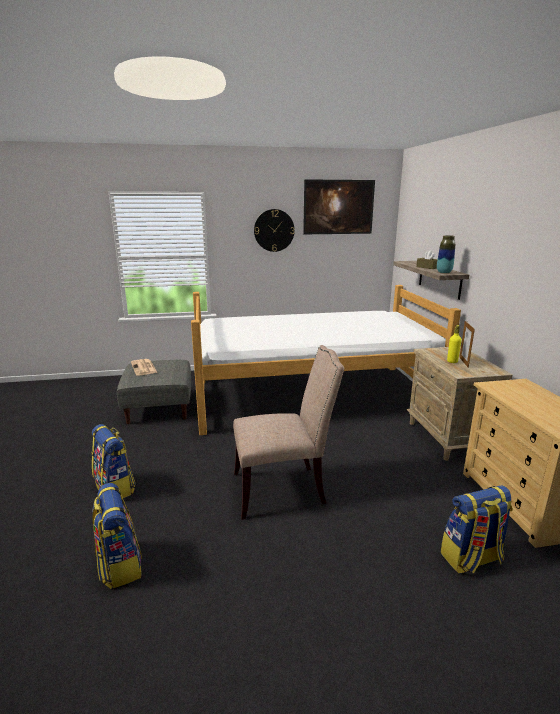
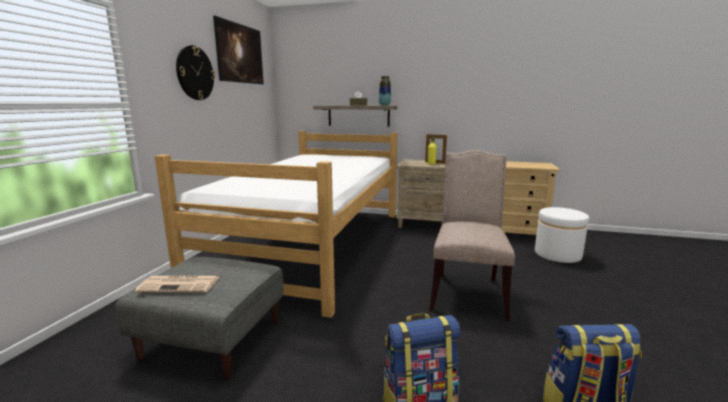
camera: 65 degrees left, 5 degrees down
backpack [441,486,513,573] -> white ottoman [535,207,589,263]

